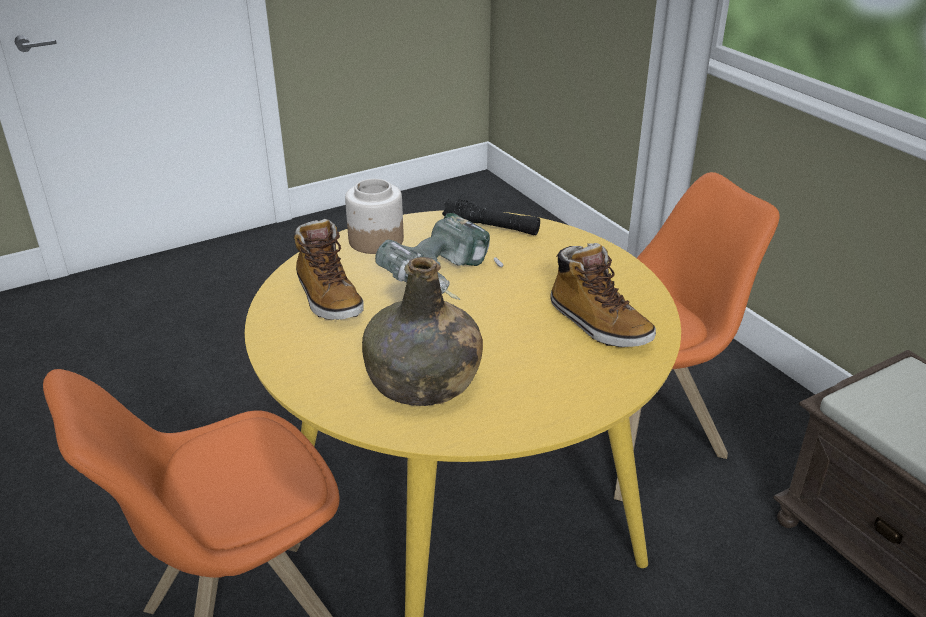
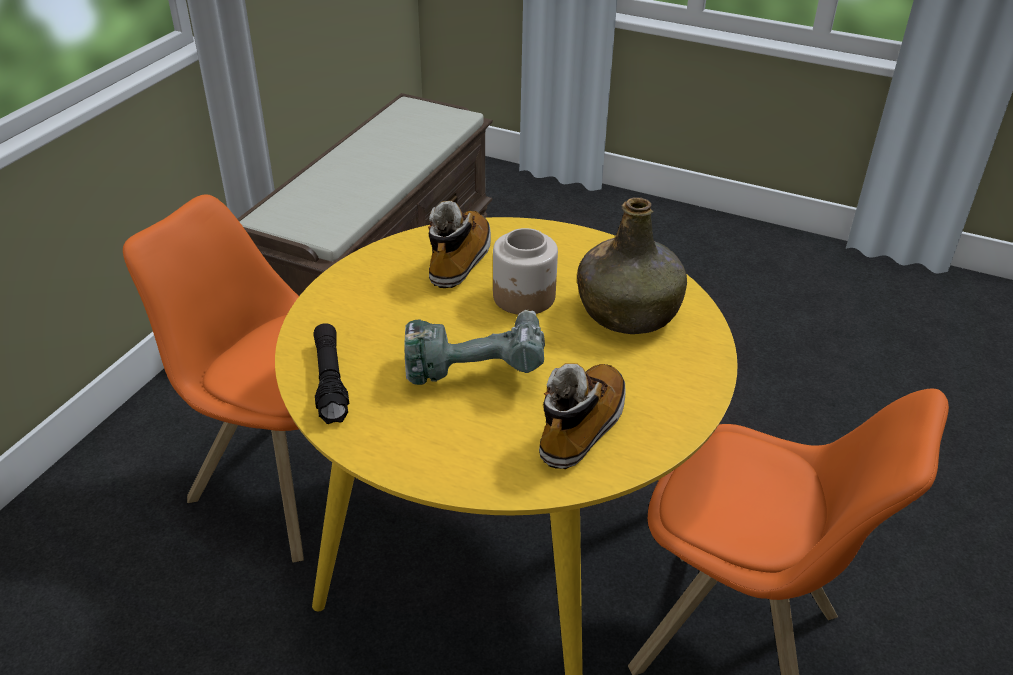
camera: 125 degrees left, 5 degrees up
jar [345,179,404,254] -> jar moved to [493,228,558,315]

